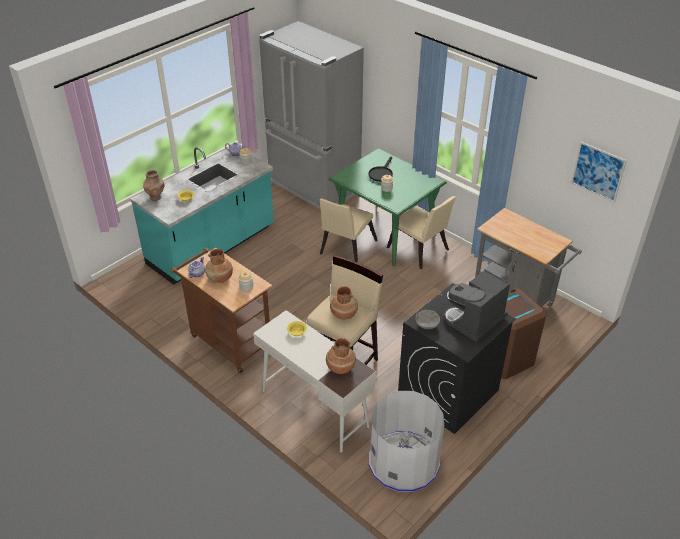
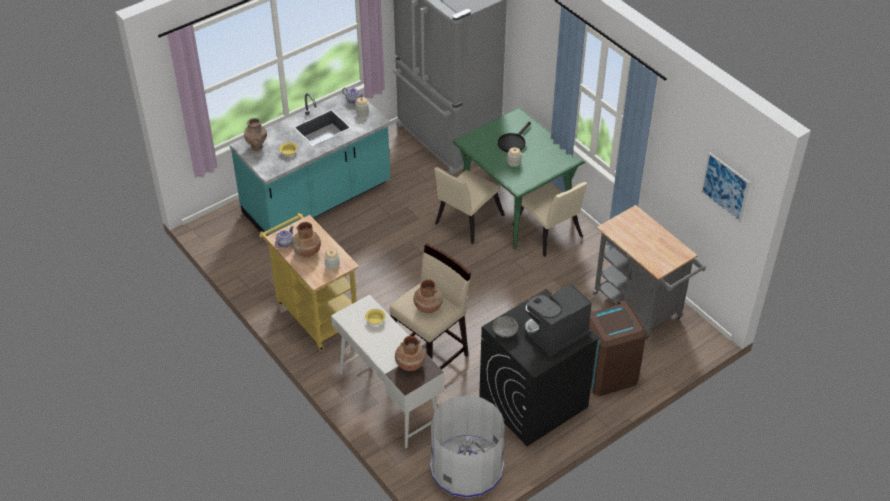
camera: 10 degrees right, 5 degrees up
brown cart [170,248,272,374] -> yellow cart [259,213,359,351]

